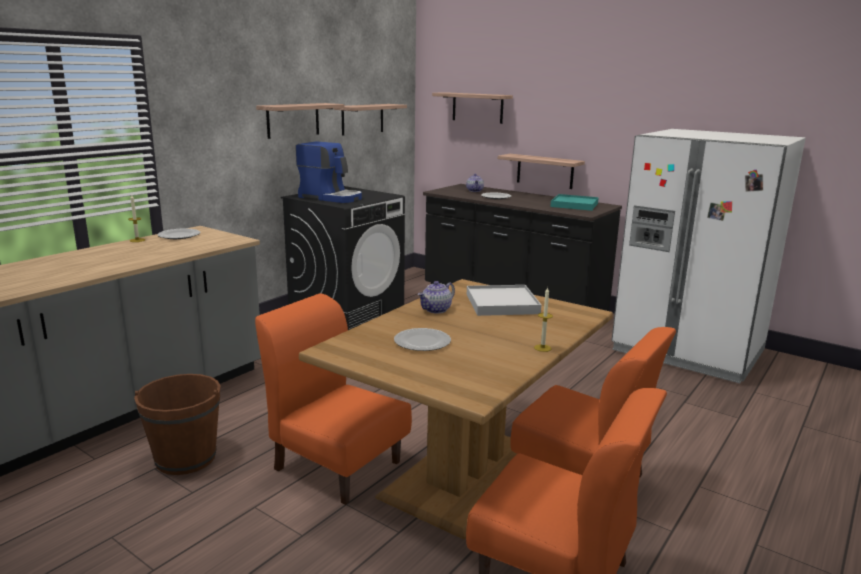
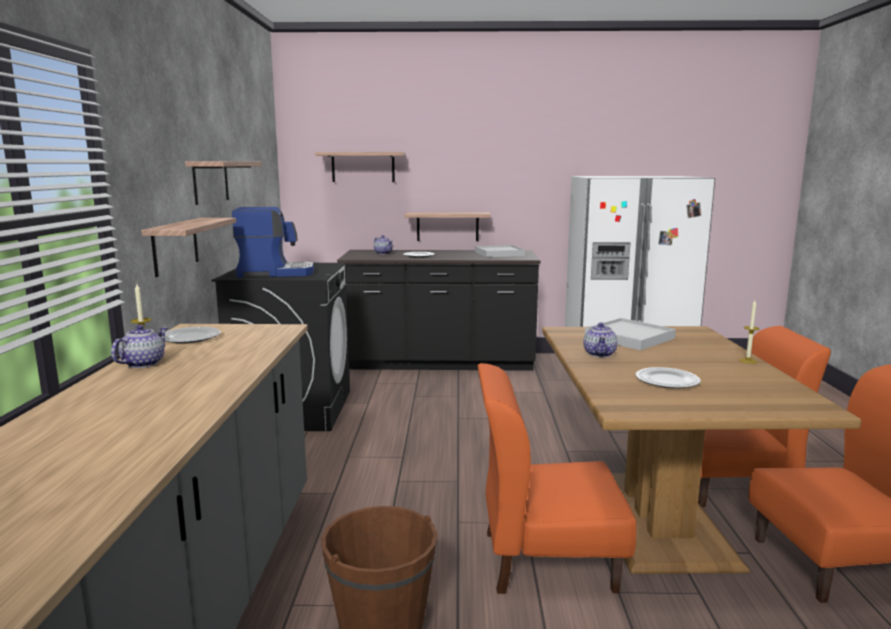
camera: 35 degrees left, 5 degrees down
shelf [334,104,407,136] -> shelf moved to [141,218,236,277]
turquoise tray [550,194,599,211] -> white tray [475,245,525,257]
none -> teapot [111,325,168,368]

